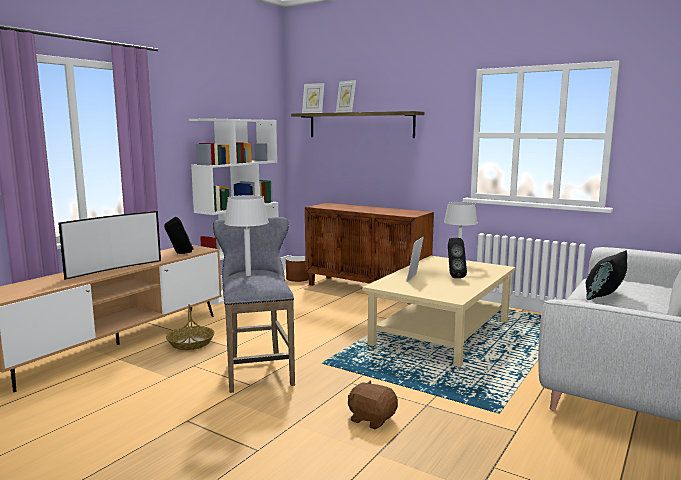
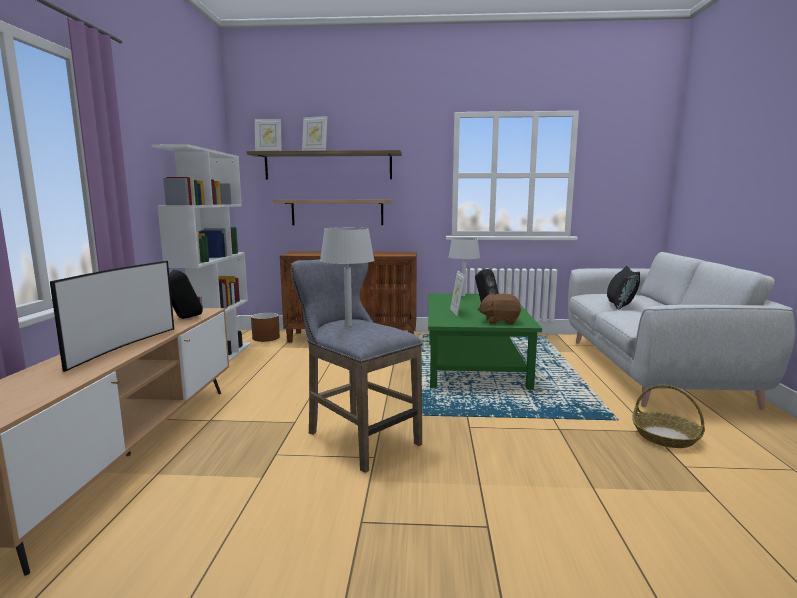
camera: 30 degrees left, 0 degrees up
basket [166,304,215,350] -> basket moved to [632,385,705,448]
brown plush toy [348,380,398,429] -> brown plush toy moved to [478,294,521,325]
beige coffee table [362,256,515,367] -> green coffee table [428,293,542,390]
none -> shelf [273,200,393,225]

